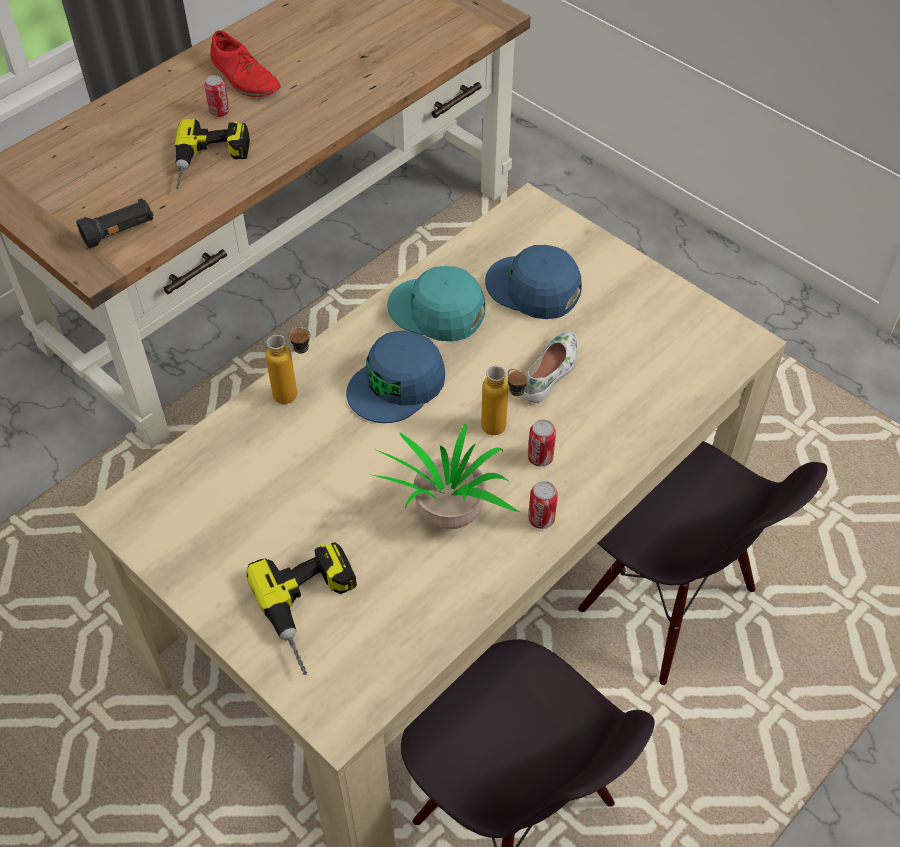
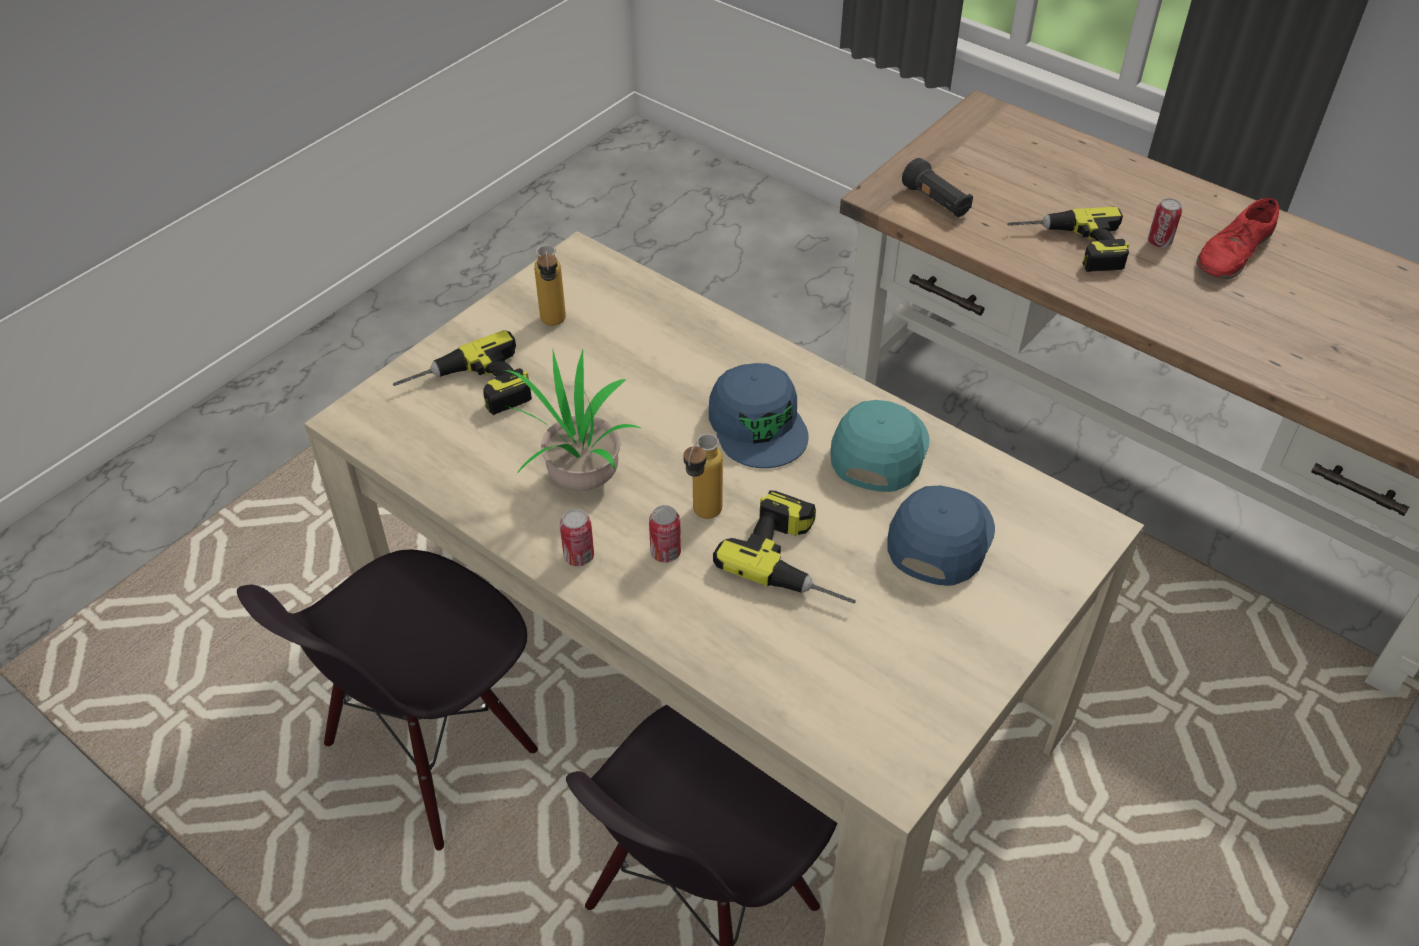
camera: 85 degrees right, 5 degrees down
bottle [266,327,311,404] -> bottle moved to [534,245,566,326]
blue cap [346,331,445,423] -> blue cap turned 150 degrees counterclockwise [709,363,809,468]
white shoe [521,331,578,403] -> power drill [713,490,856,604]

